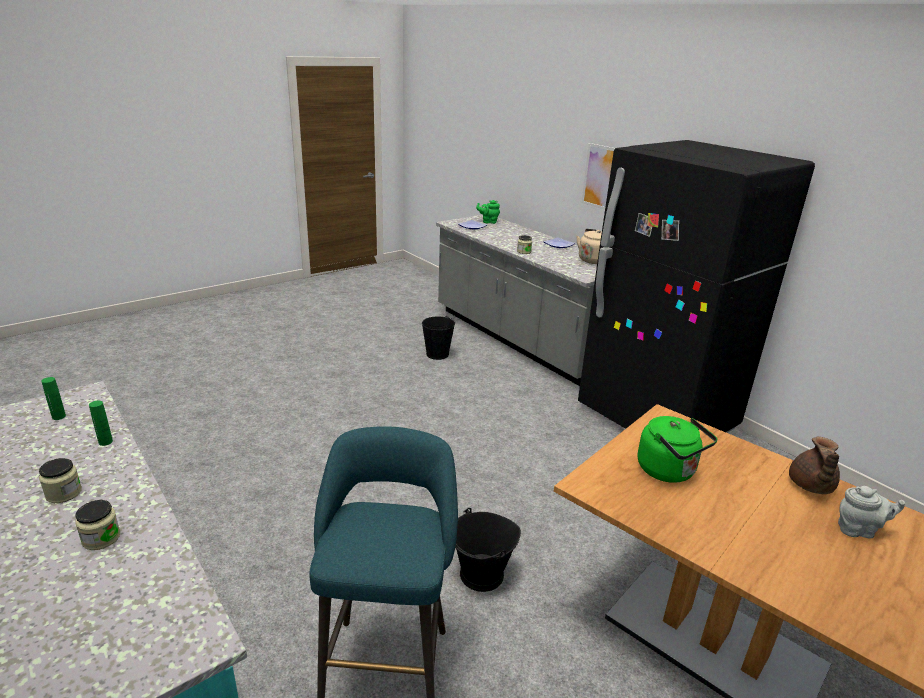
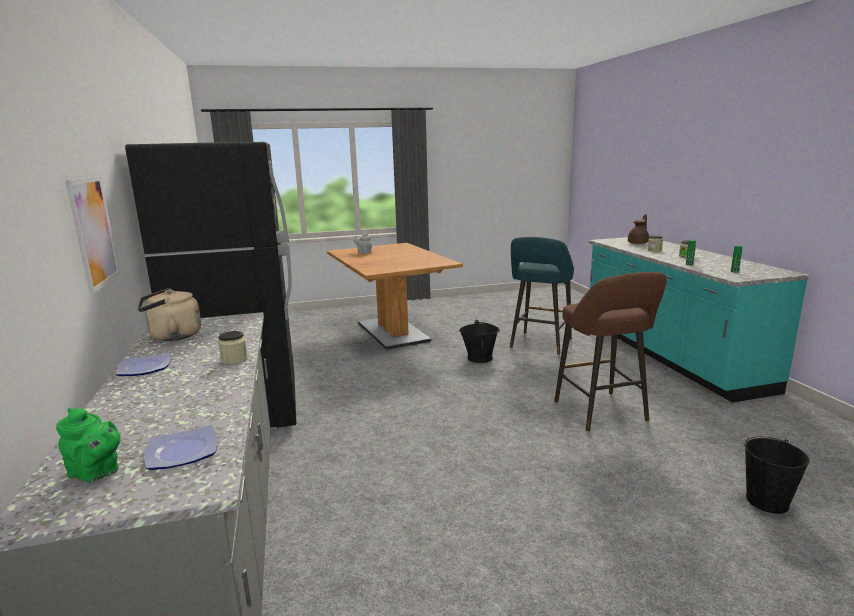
camera: 155 degrees left, 10 degrees down
black bucket [422,316,455,360] -> black bucket moved to [744,437,810,514]
green kettle [638,416,717,483] -> none
brown teapot [789,437,840,494] -> brown teapot moved to [628,214,650,244]
none -> brown stool [554,272,667,431]

